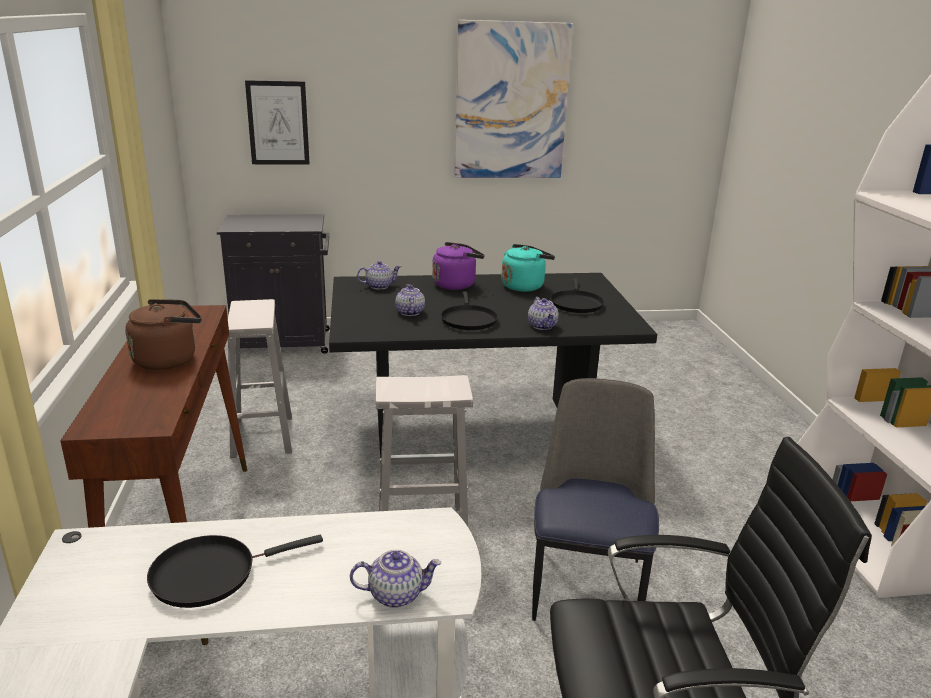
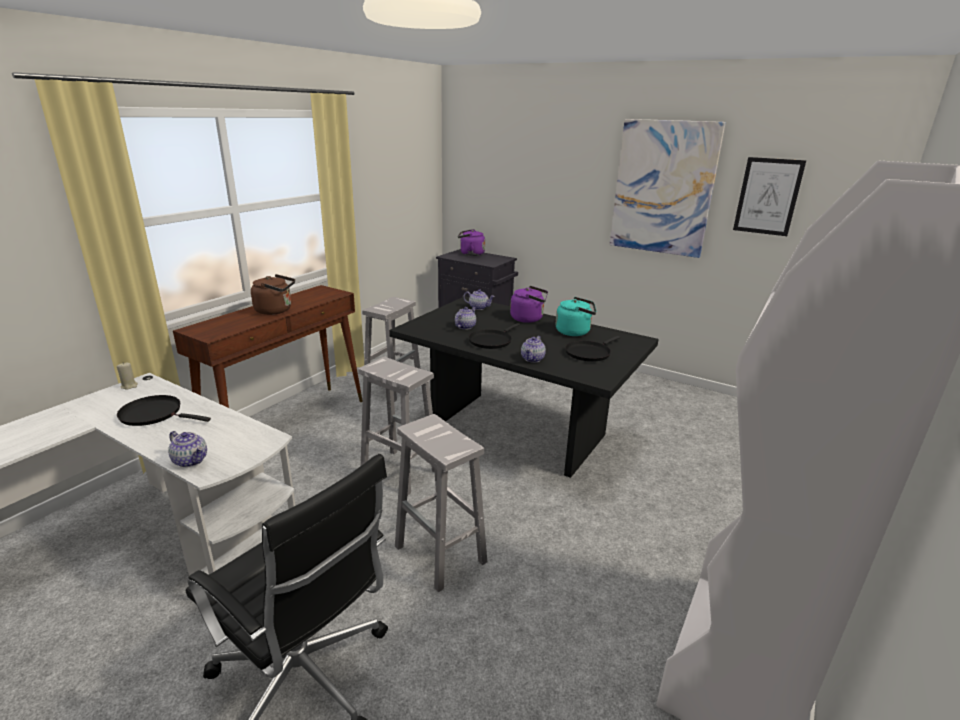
camera: 40 degrees right, 0 degrees up
picture [245,80,310,165] -> picture moved to [733,157,806,236]
chair [532,378,659,621] -> white stool [395,414,487,592]
none -> beige candle [117,362,138,390]
none -> purple kettle [458,229,485,256]

